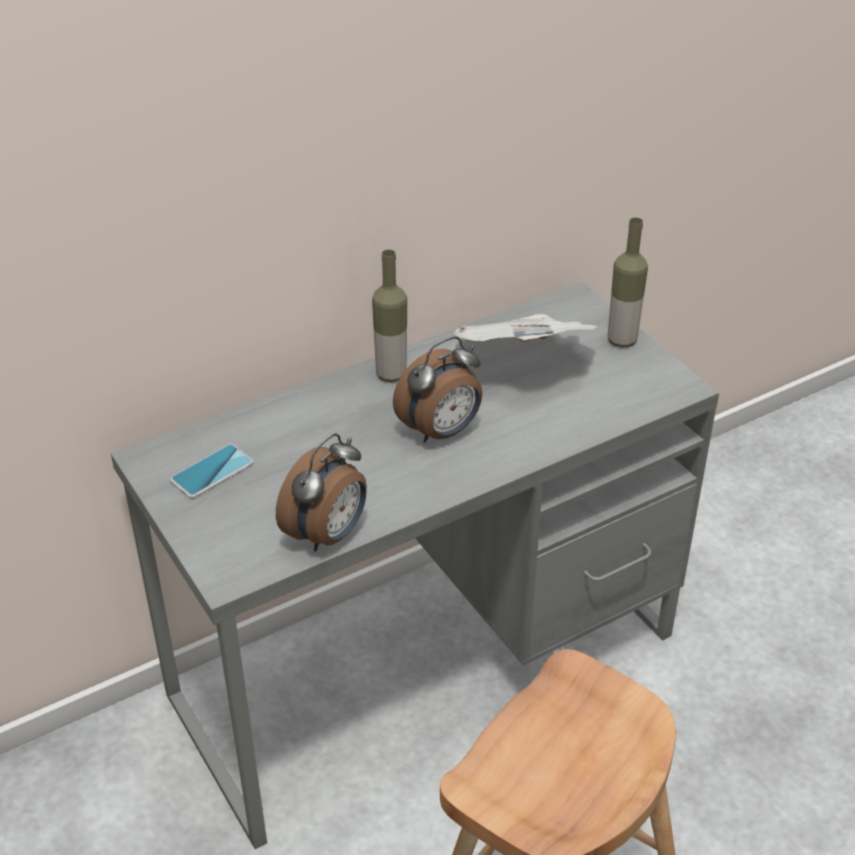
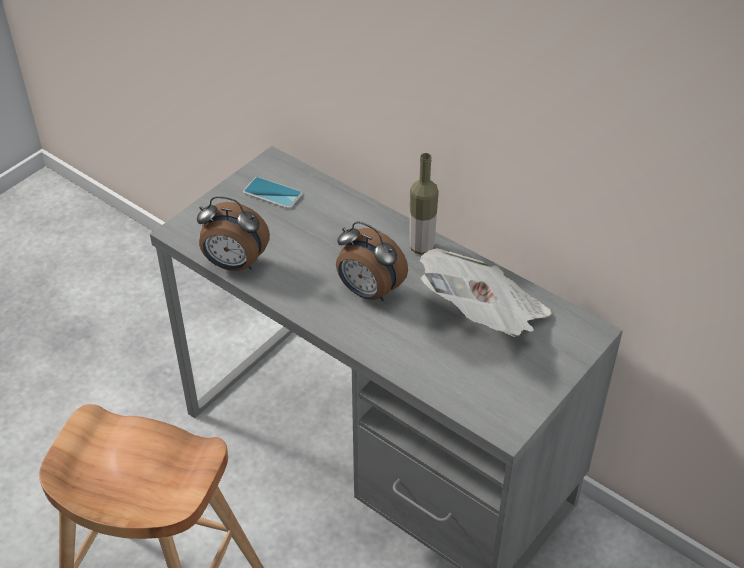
camera: 70 degrees right, 5 degrees up
bottle [608,217,648,348] -> none

